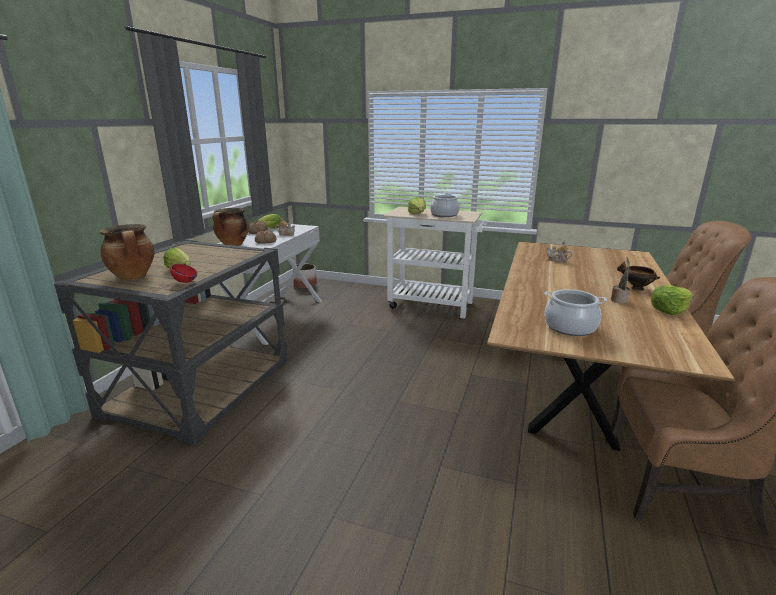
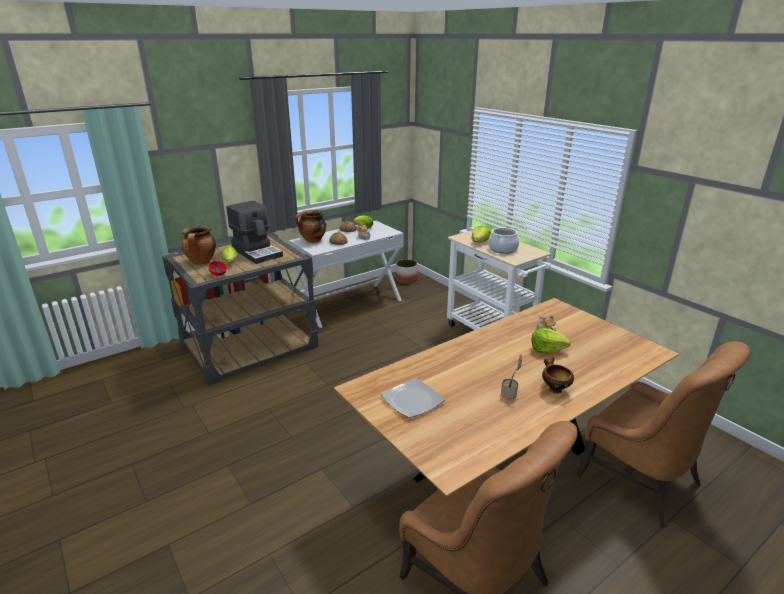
camera: 35 degrees right, 5 degrees up
cooking pot [544,289,607,336] -> plate [381,378,445,418]
lettuce [651,285,694,315] -> lettuce moved to [532,328,571,354]
none -> coffee machine [226,201,283,264]

